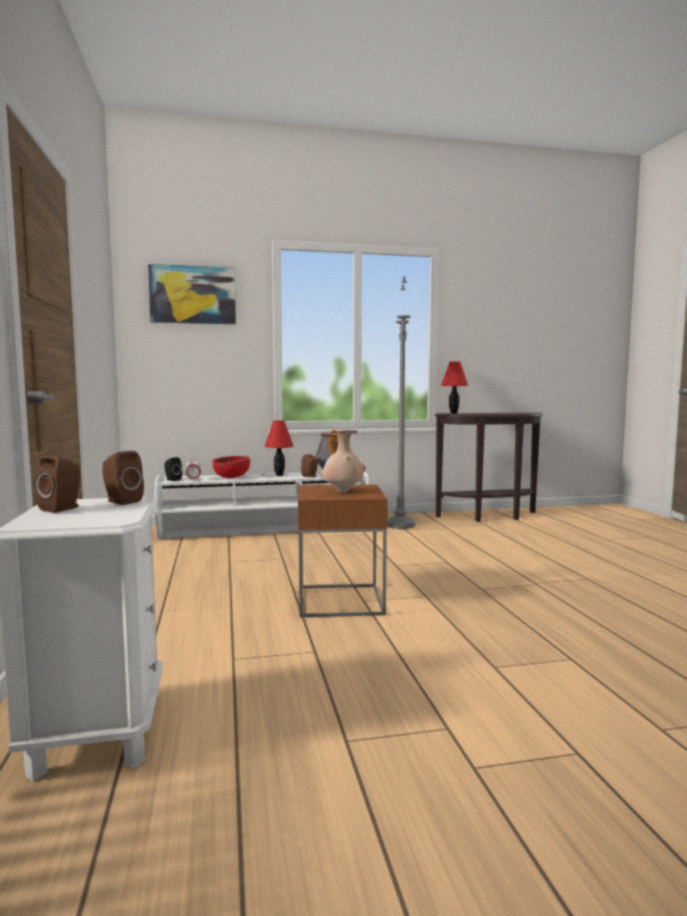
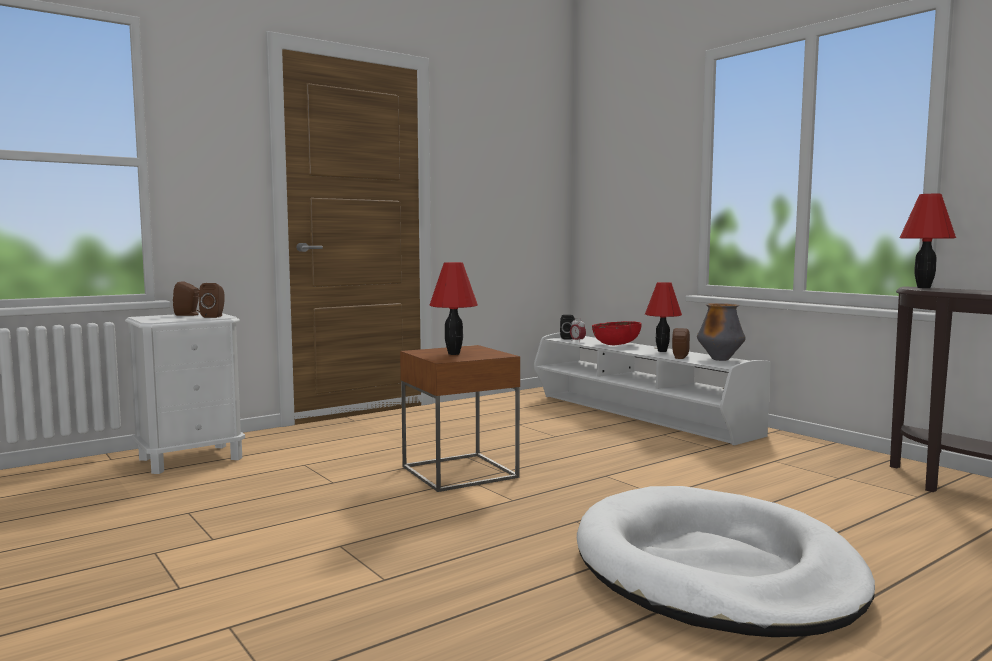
camera: 65 degrees right, 0 degrees up
picture [148,264,236,324] -> none
beige vase [321,429,366,493] -> red table lamp [429,262,478,355]
grey floor lamp [387,276,415,529] -> none
none -> white dog bed [577,486,875,637]

